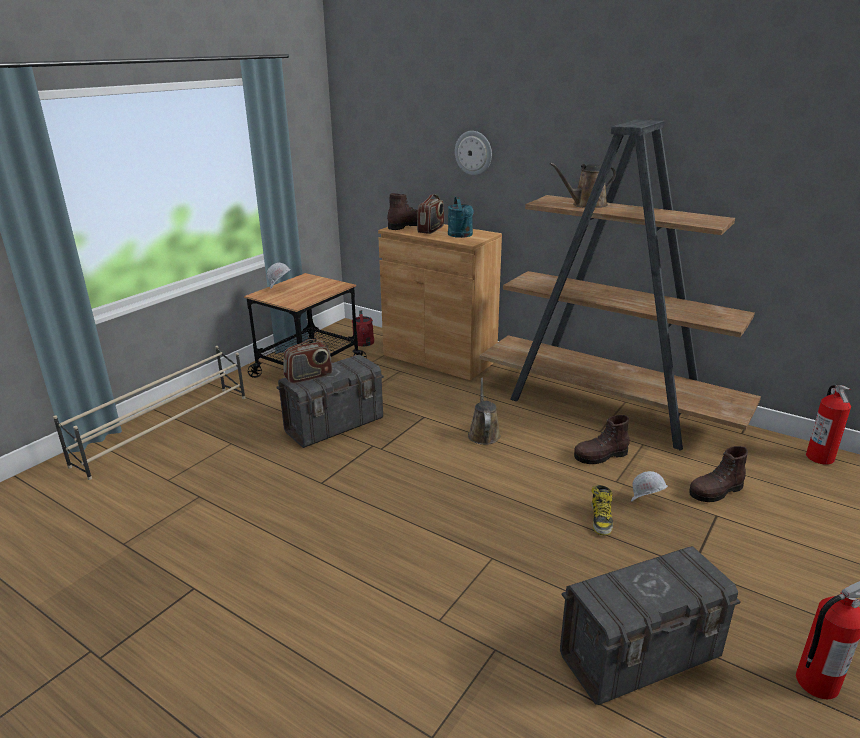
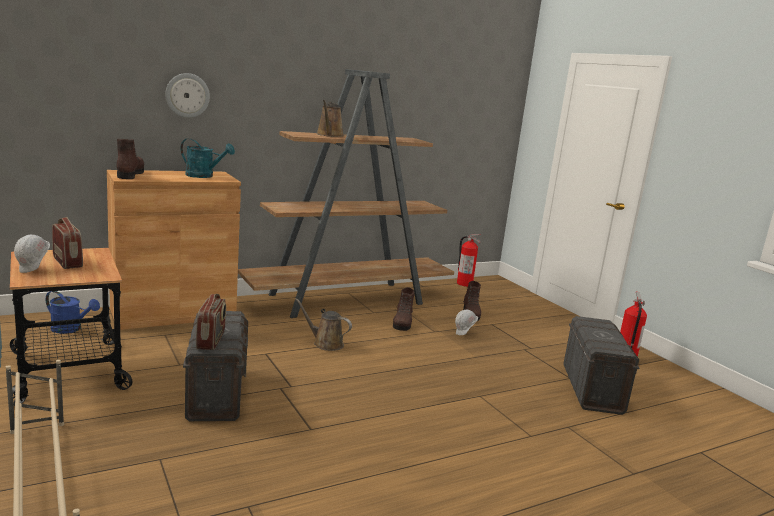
camera: 65 degrees left, 10 degrees down
red watering can [352,310,374,347] -> blue watering can [46,291,100,334]
radio [417,194,444,234] -> radio moved to [52,217,83,269]
boot [591,485,613,536] -> none

